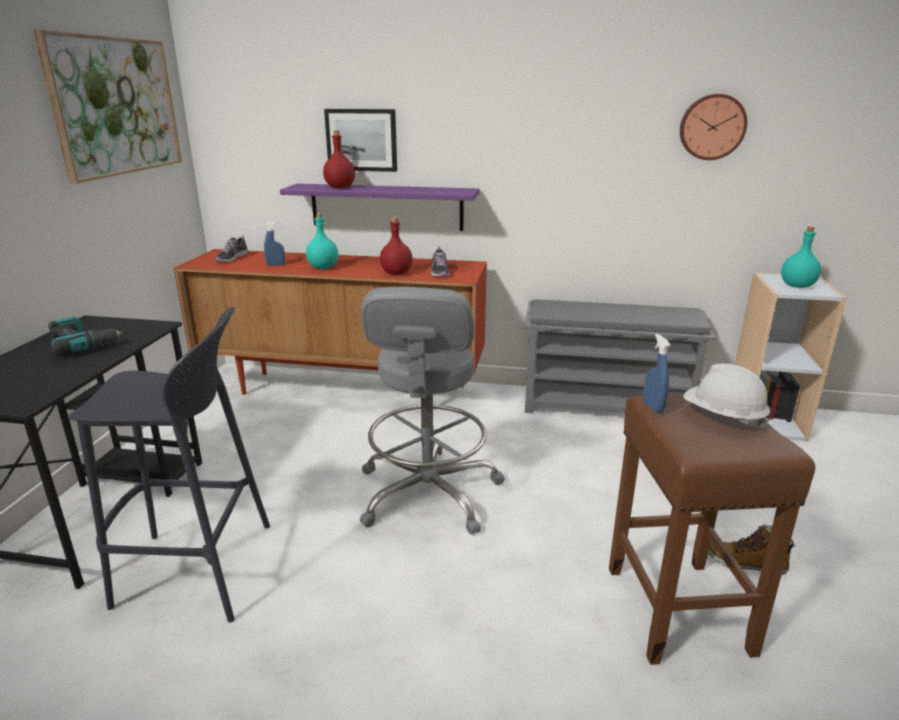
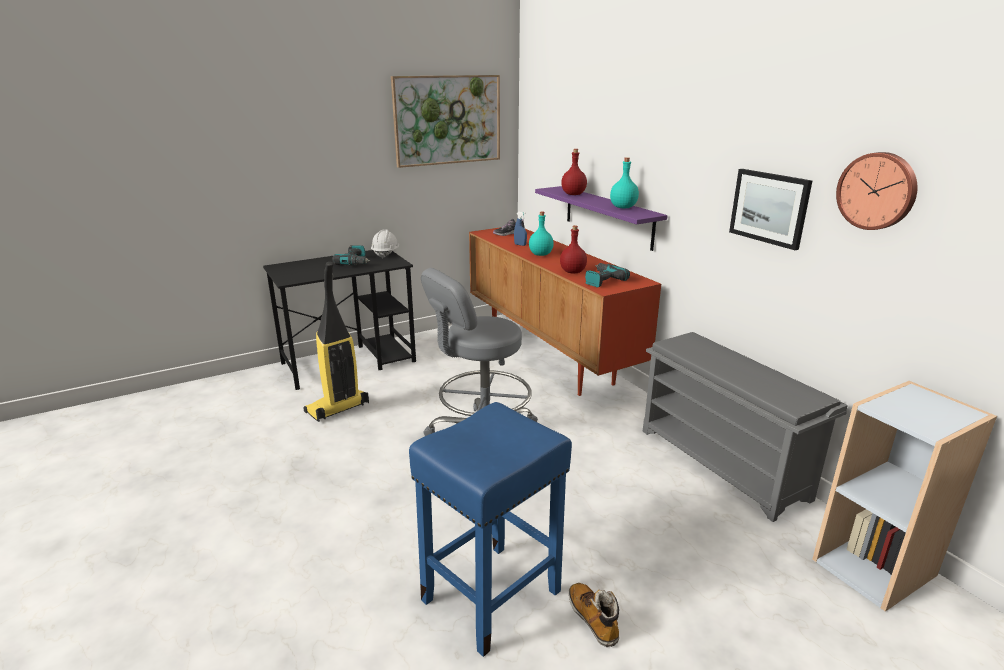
camera: 50 degrees right, 0 degrees up
grey stool [68,307,270,623] -> vacuum cleaner [304,262,369,422]
picture [324,109,397,172] -> picture moved to [729,169,812,250]
shoe [431,247,450,277] -> power drill [585,263,630,288]
brown stool [609,395,815,665] -> blue stool [409,402,572,657]
blue spray bottle [643,334,670,413] -> none
white hard hat [683,364,771,429] -> white hard hat moved to [371,230,399,259]
turquoise bottle [781,226,821,288] -> turquoise bottle moved to [610,157,639,208]

